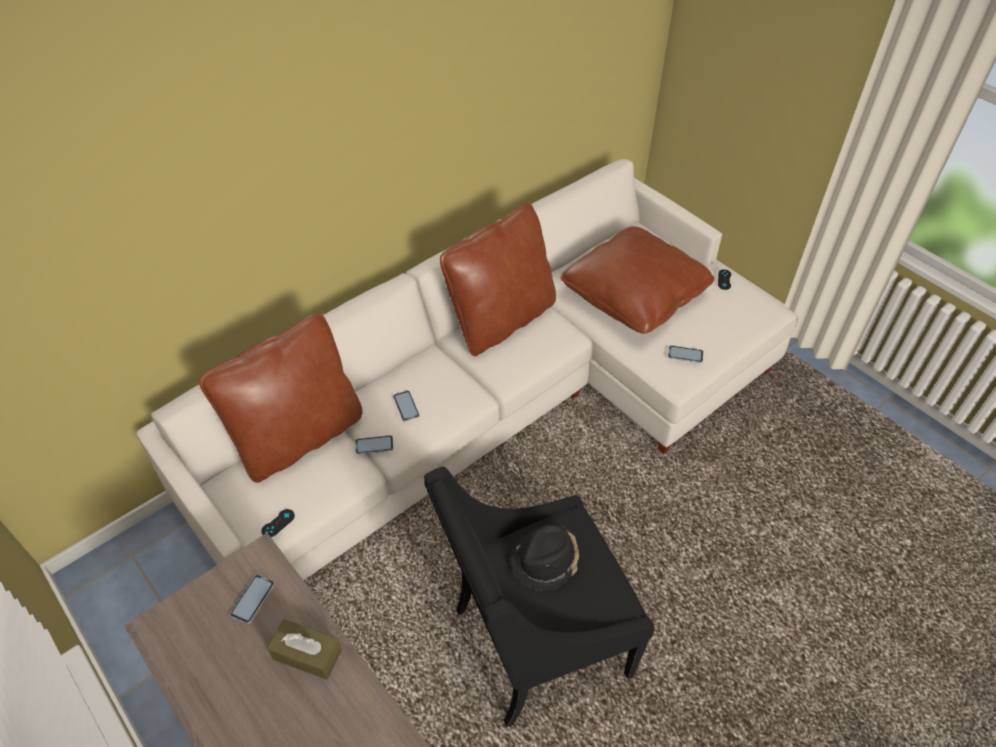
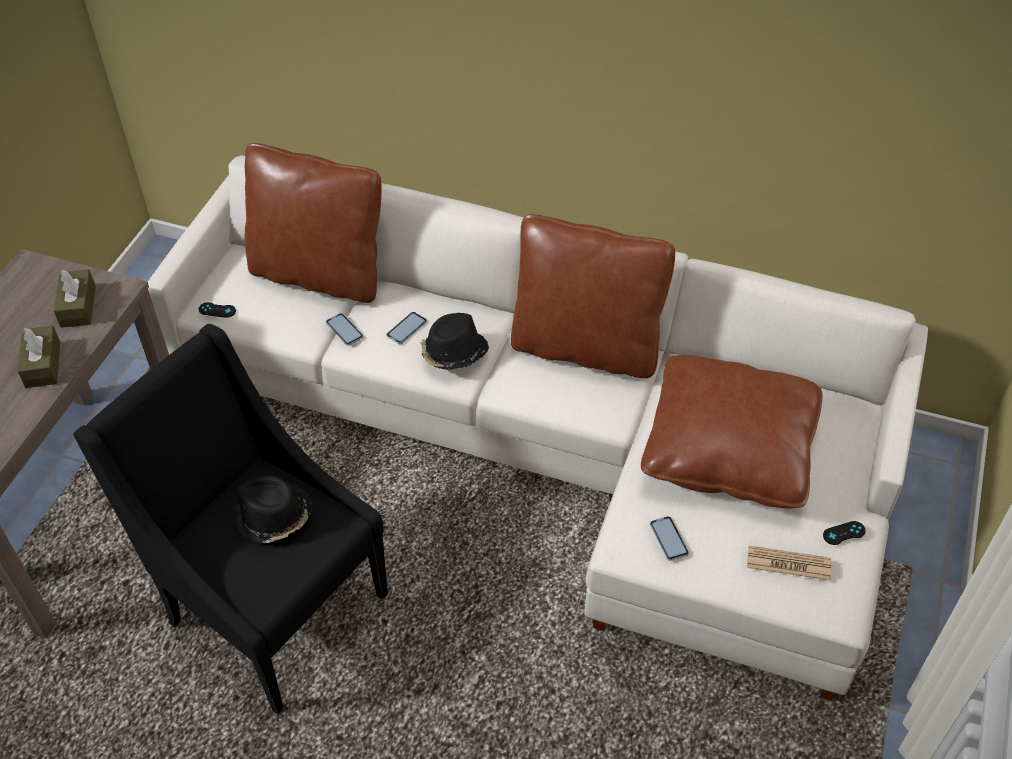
camera: 60 degrees right, 0 degrees up
phone [230,575,275,624] -> brown tissue box [54,269,96,328]
none -> black hat [421,313,489,370]
none -> newspaper [747,546,831,580]

